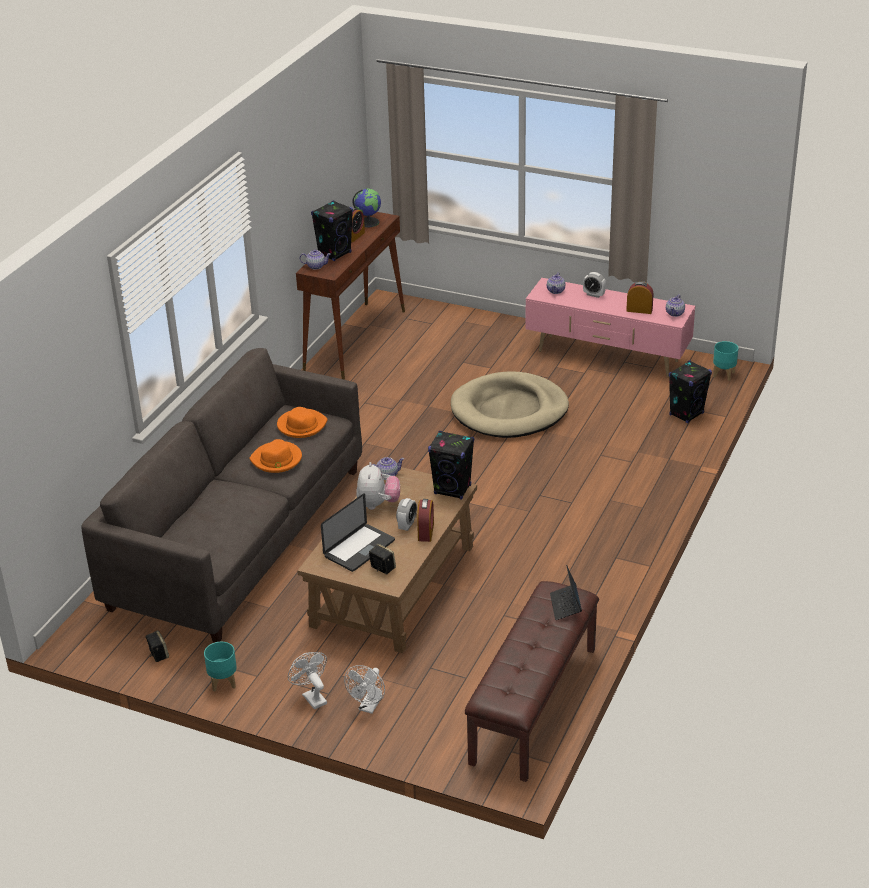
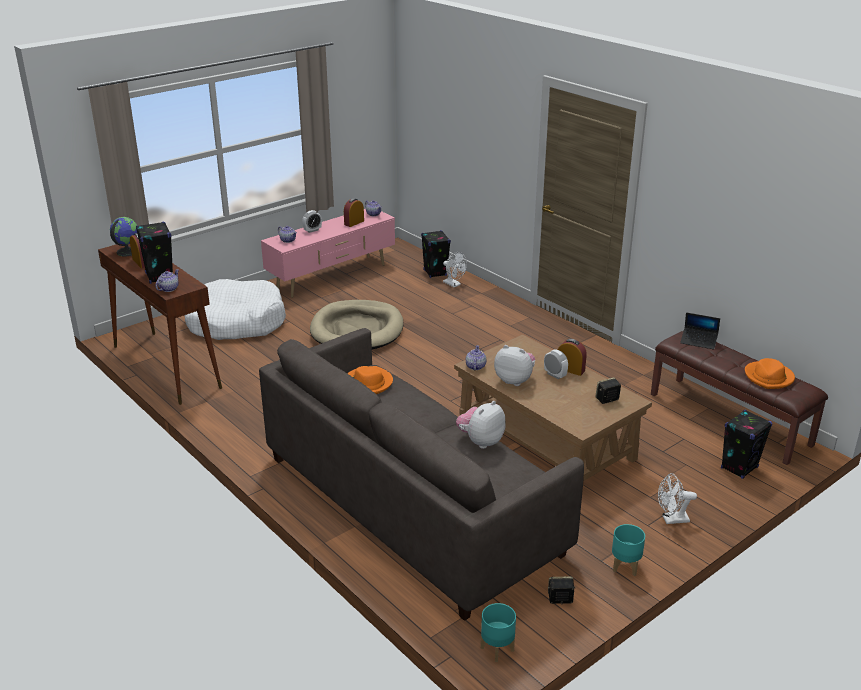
camera: 65 degrees left, 5 degrees down
orange hat [249,439,302,473] -> orange hat moved to [745,358,795,389]
laptop [321,493,395,572] -> none
white fan [344,665,385,714] -> white fan moved to [443,252,467,287]
black speaker [428,431,474,500] -> black speaker moved to [721,410,772,479]
turquoise planter [713,341,738,381] -> turquoise planter moved to [481,603,516,662]
none -> white dog bed [184,279,286,340]
none -> plush toy [456,401,506,449]

